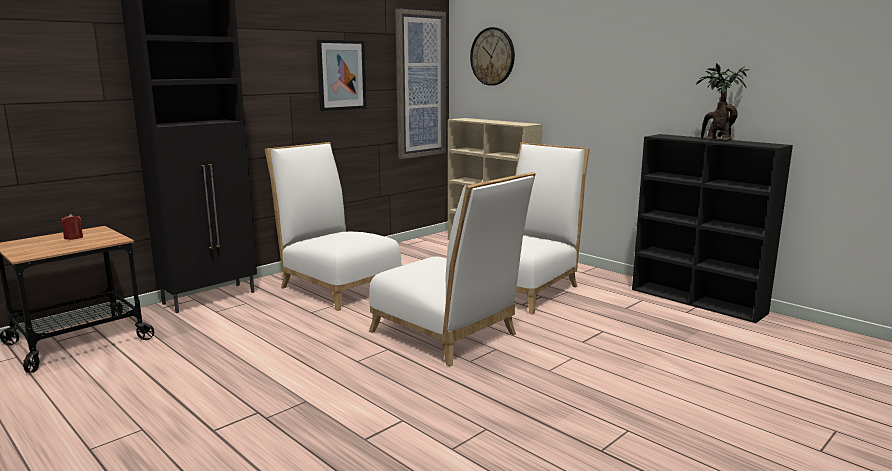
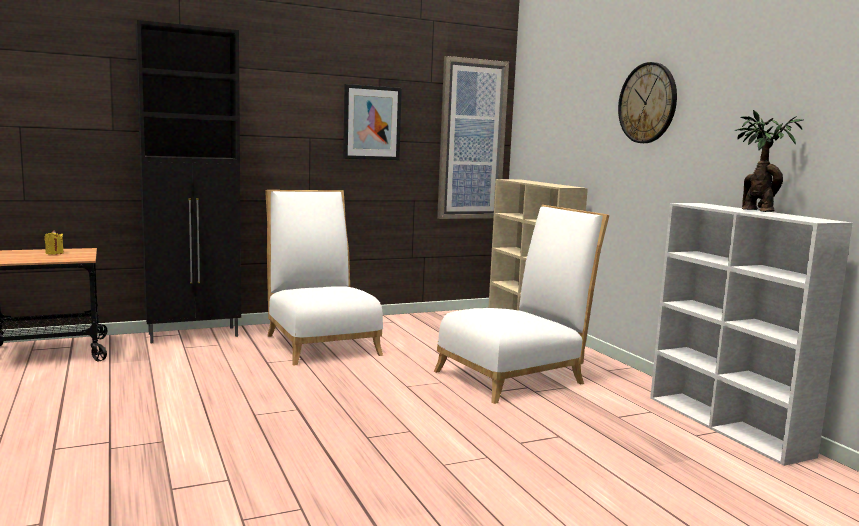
camera: 20 degrees right, 5 degrees down
red candle [61,214,83,240] -> yellow candle [44,230,63,255]
white chair [369,172,536,366] -> none
wall clock [470,27,515,86] -> wall clock moved to [618,62,677,143]
black bookcase [632,134,793,323] -> white bookcase [650,203,853,466]

